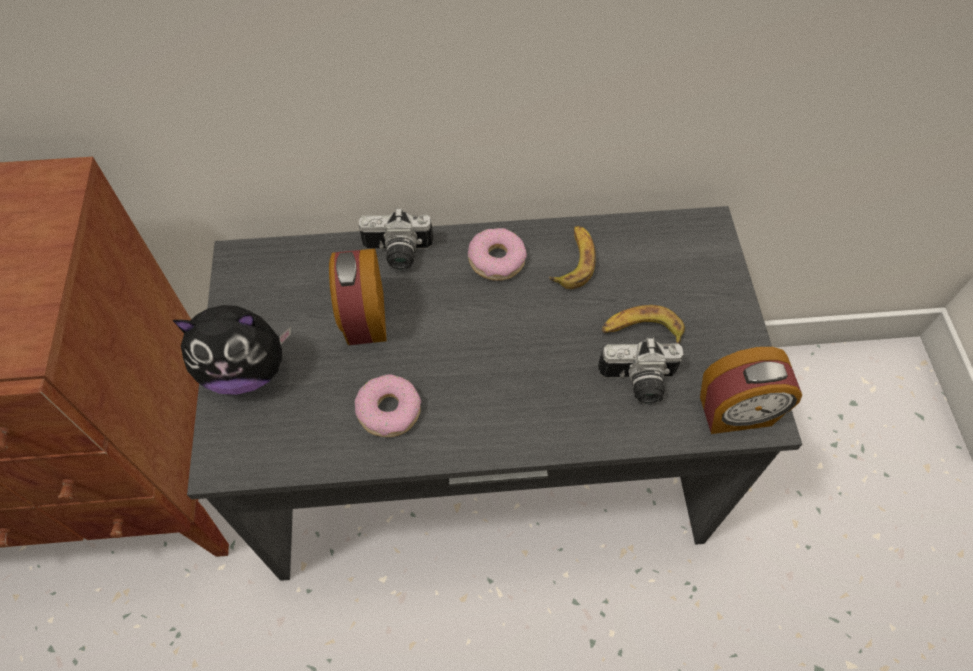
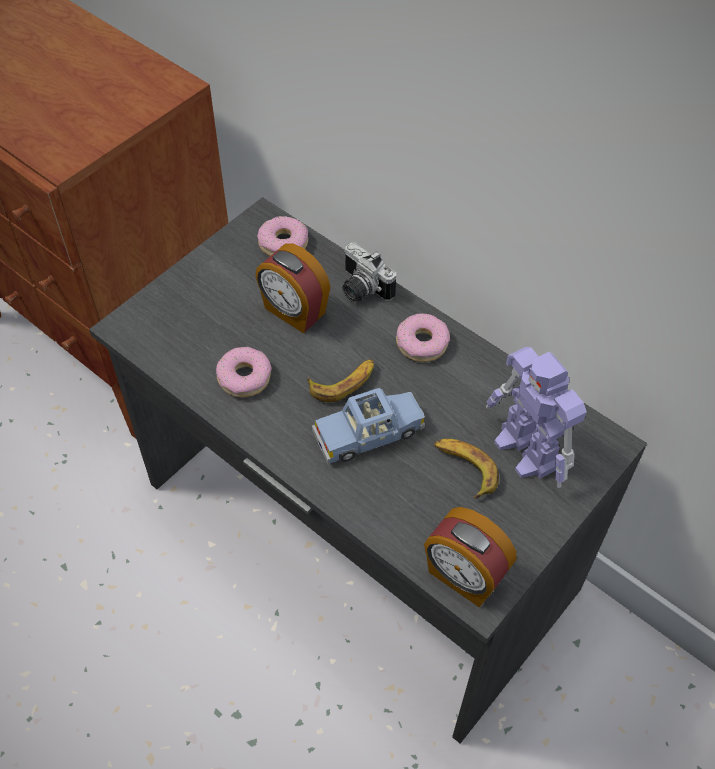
camera: 45 degrees right, 5 degrees down
plush toy [172,305,291,395] -> none
alarm clock [329,249,387,345] -> alarm clock turned 90 degrees counterclockwise [256,244,330,334]
banana [549,226,596,289] -> banana moved to [307,359,374,402]
camera [598,337,683,405] -> none
none -> donut [257,216,308,256]
none -> blue toy car [312,388,425,464]
none -> toy robot [486,347,587,488]

